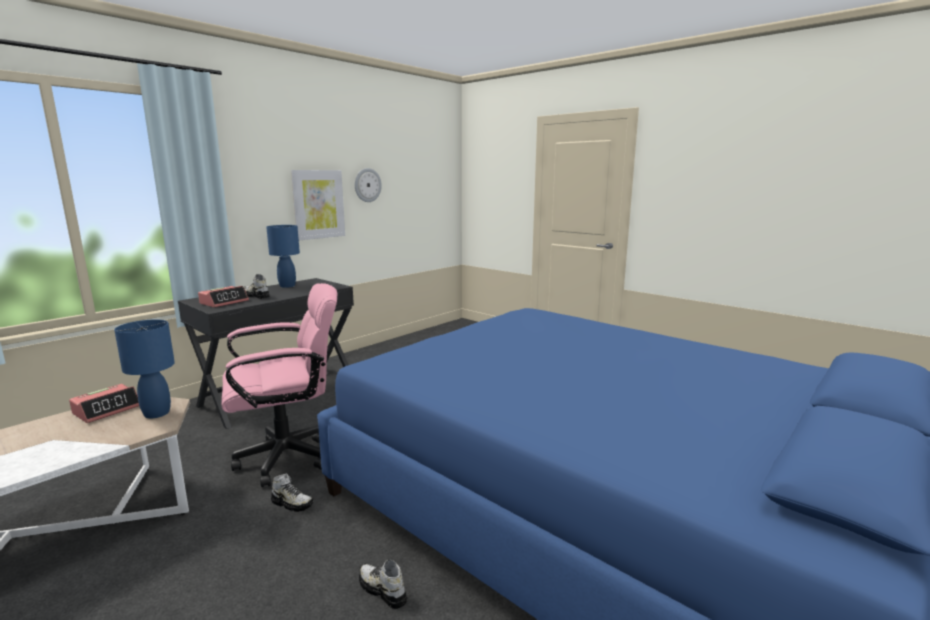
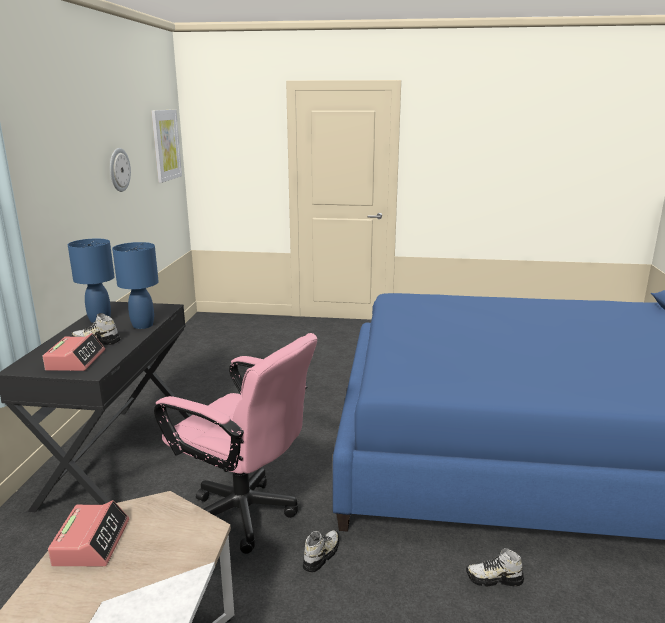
camera: 35 degrees left, 5 degrees up
blue table lamp [114,320,175,418] -> blue table lamp moved to [112,242,159,329]
pink office chair [221,283,337,487] -> pink office chair turned 90 degrees clockwise [154,333,318,554]
shoe [271,473,313,512] -> shoe turned 45 degrees counterclockwise [303,530,339,573]
picture [291,170,345,240] -> picture moved to [151,110,182,183]

